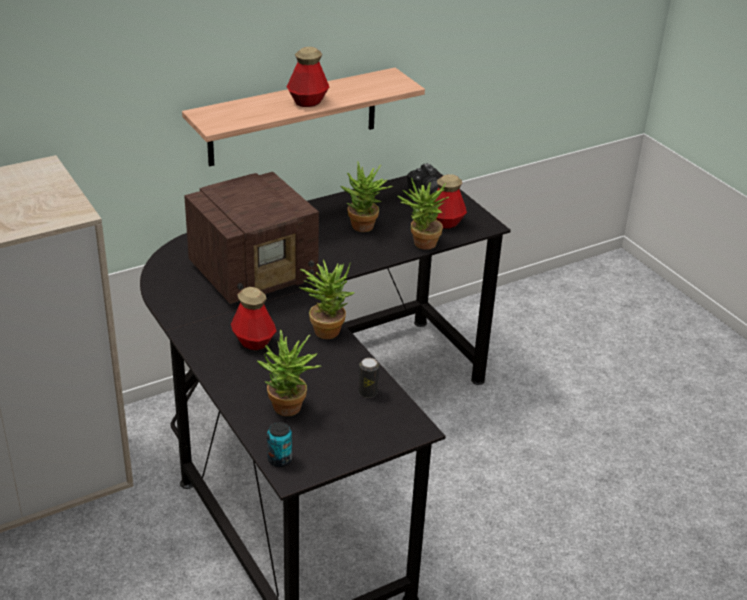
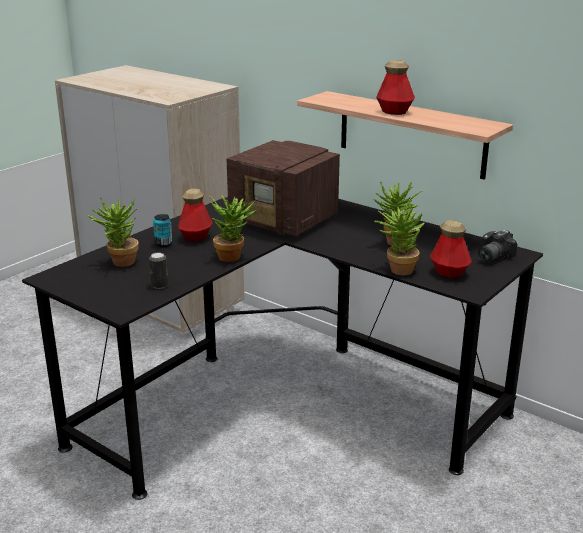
camera: 70 degrees right, 10 degrees down
can [267,422,292,467] -> can moved to [153,214,173,247]

